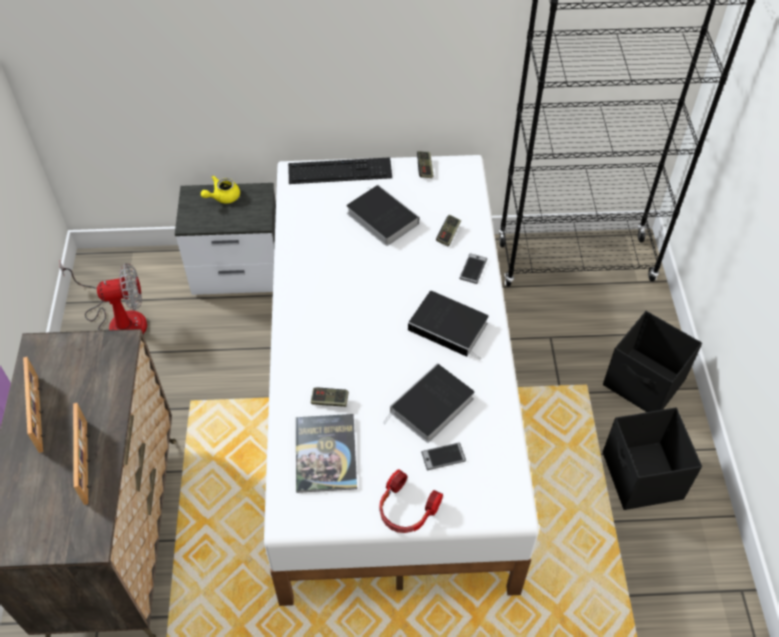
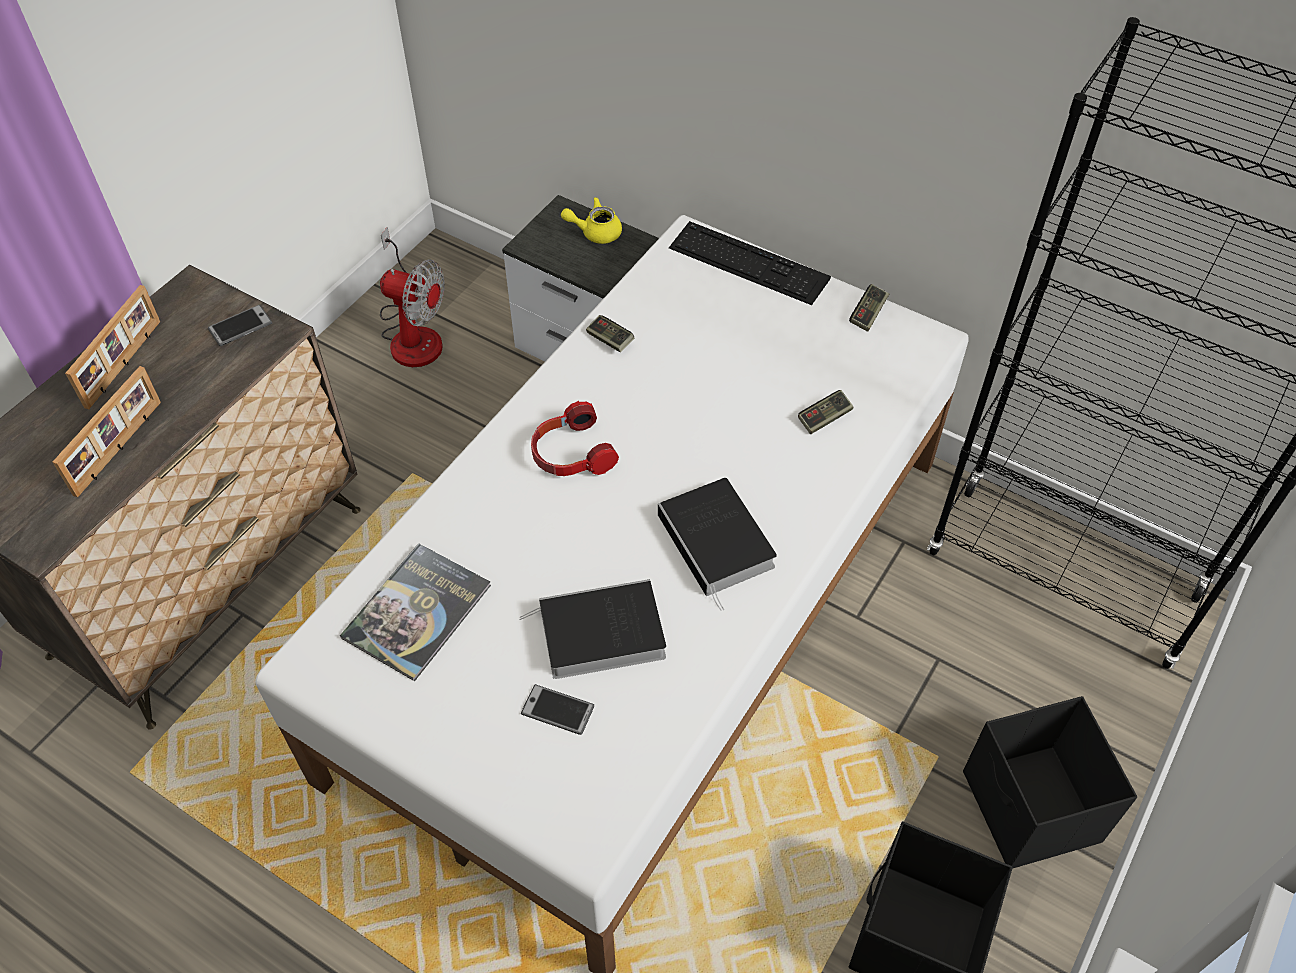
camera: 35 degrees right, 0 degrees up
game controller [311,387,349,407] -> game controller moved to [586,315,634,352]
book [346,185,419,246] -> none
headphones [379,469,443,533] -> headphones moved to [531,401,619,476]
phone [459,253,487,284] -> phone moved to [208,305,272,346]

